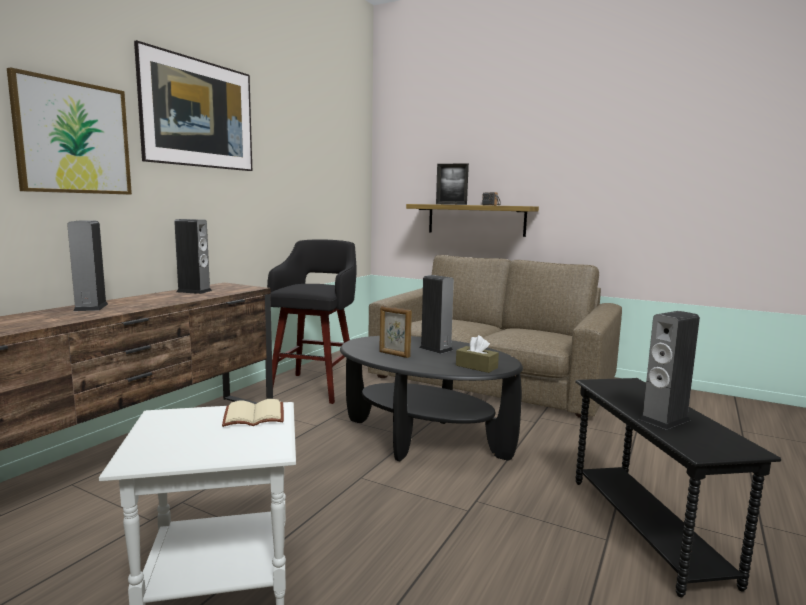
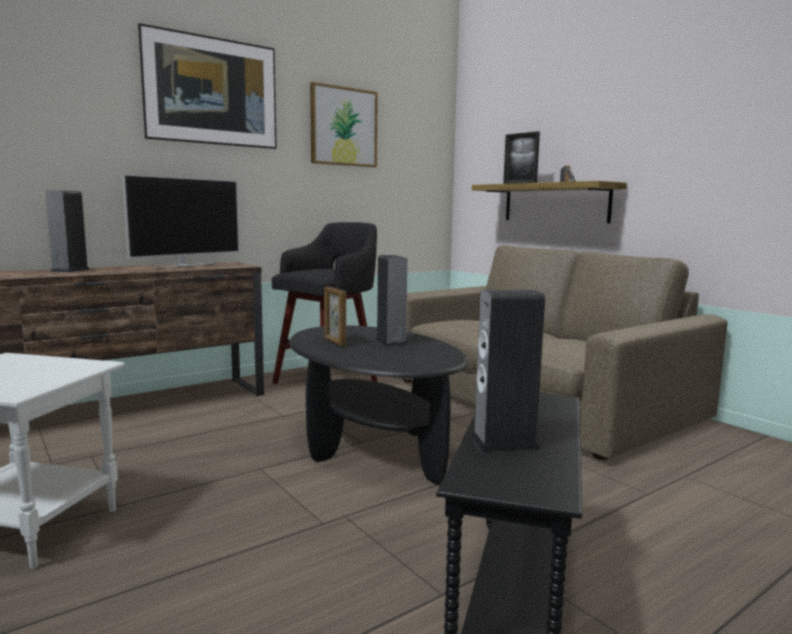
camera: 25 degrees right, 0 degrees up
picture [7,67,132,195] -> picture moved to [310,82,378,167]
speaker [174,219,212,294] -> television [123,174,239,268]
beige book [222,399,284,427] -> none
brown tissue box [456,335,499,373] -> none

